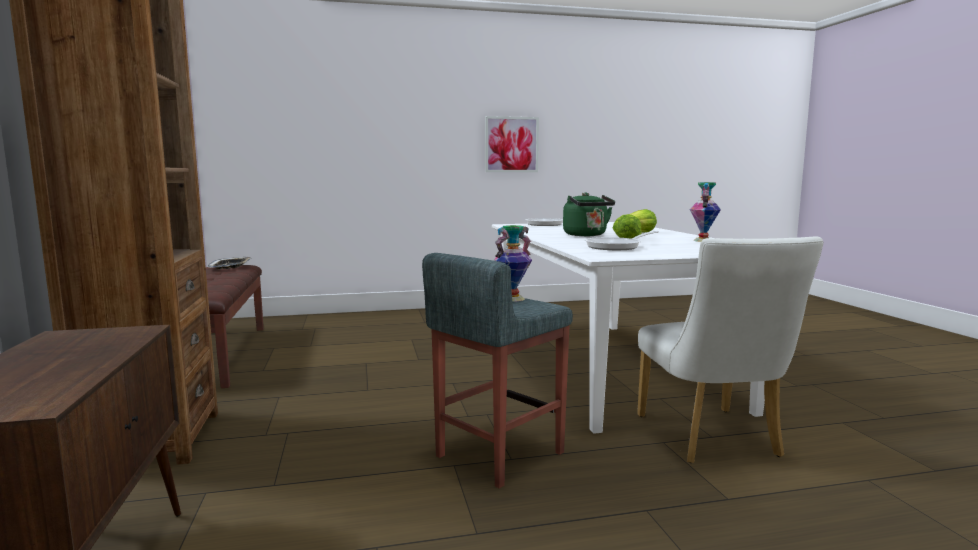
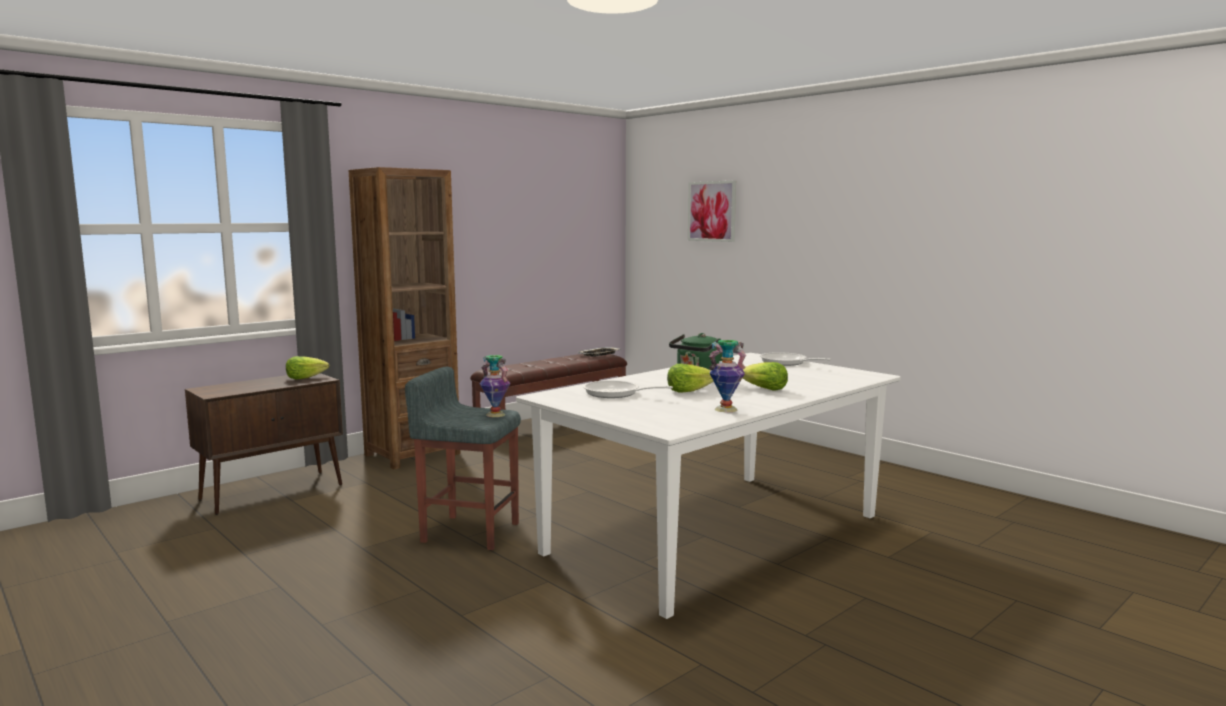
camera: 60 degrees right, 0 degrees up
picture [485,116,539,172] -> picture moved to [688,181,736,242]
white chair [637,237,824,463] -> none
none -> lettuce [286,356,329,379]

